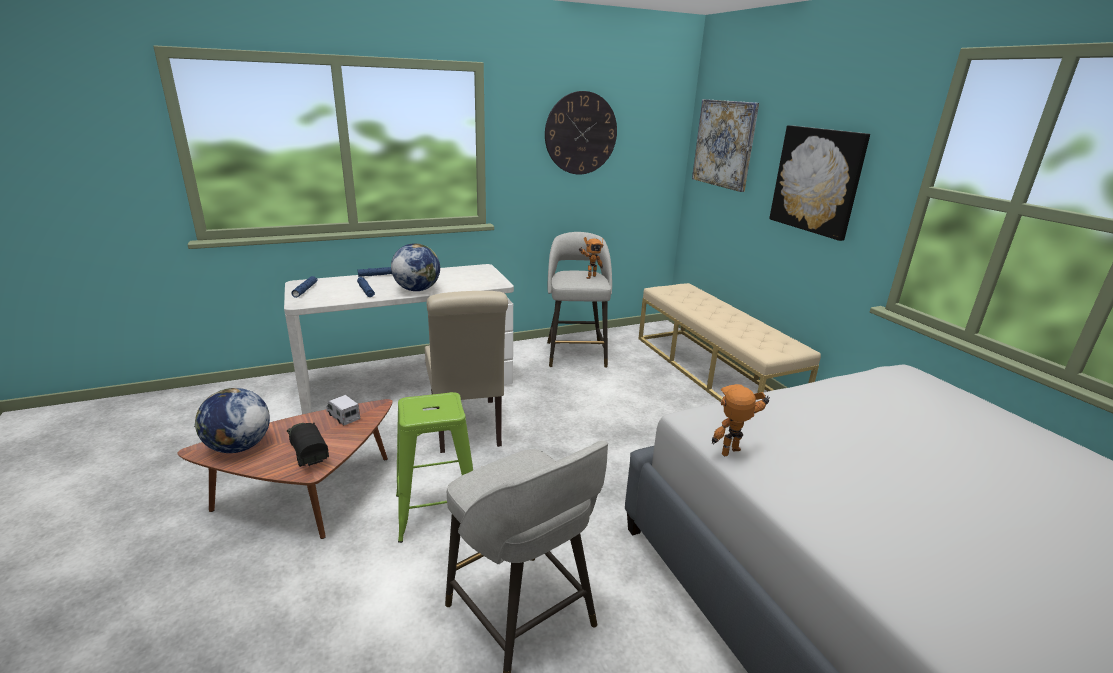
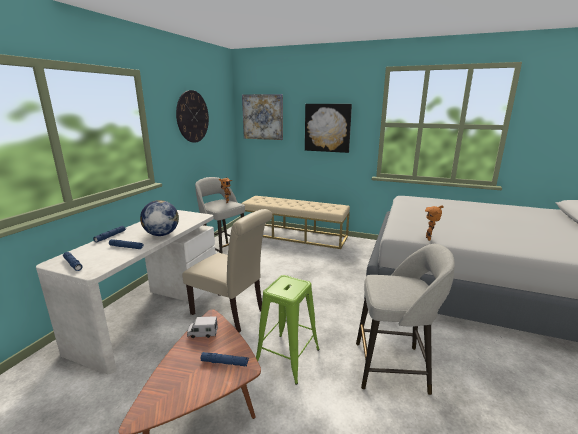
camera: 45 degrees left, 5 degrees down
globe [194,388,270,453] -> none
toy truck [287,423,329,467] -> blue flashlight [201,352,249,366]

